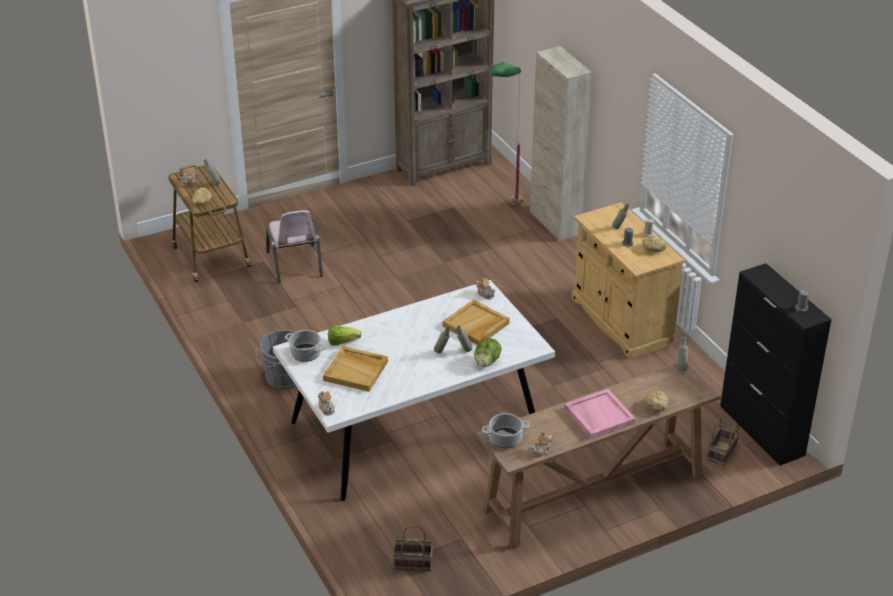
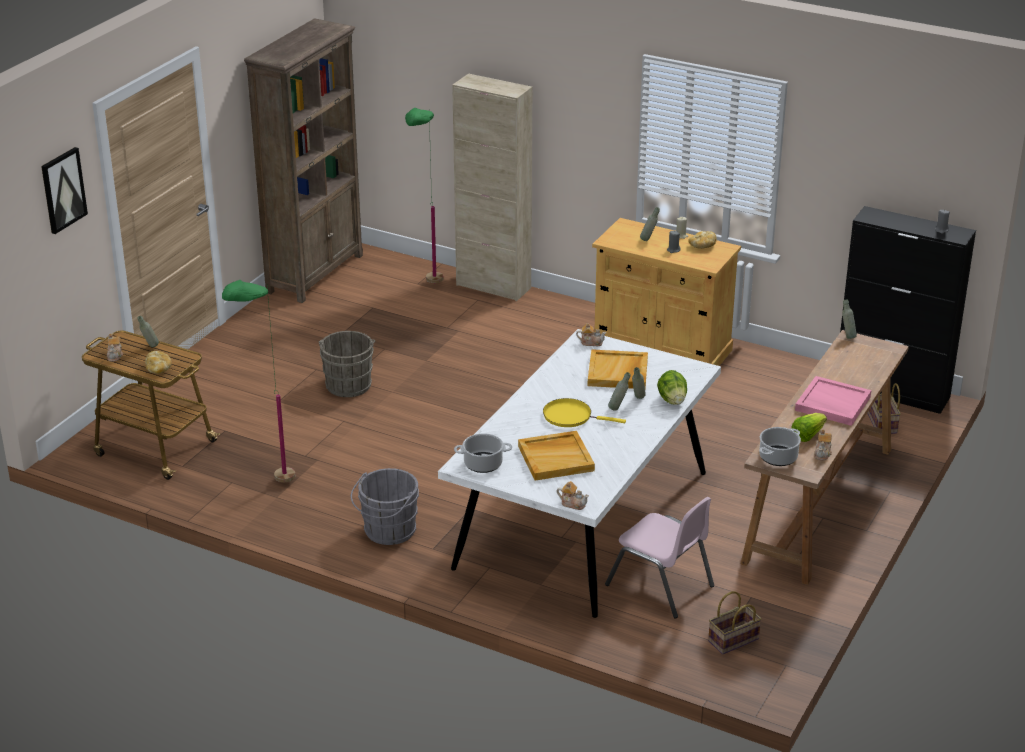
camera: 35 degrees left, 5 degrees down
pink chair [266,210,323,284] -> pink chair moved to [605,497,714,618]
lettuce [328,325,361,346] -> lettuce moved to [791,413,827,442]
bread [645,391,669,412] -> none
none -> picture [41,147,88,234]
none -> green floor lamp [222,280,295,482]
none -> grey bucket [319,331,375,397]
none -> yellow frying pan [543,398,626,427]

